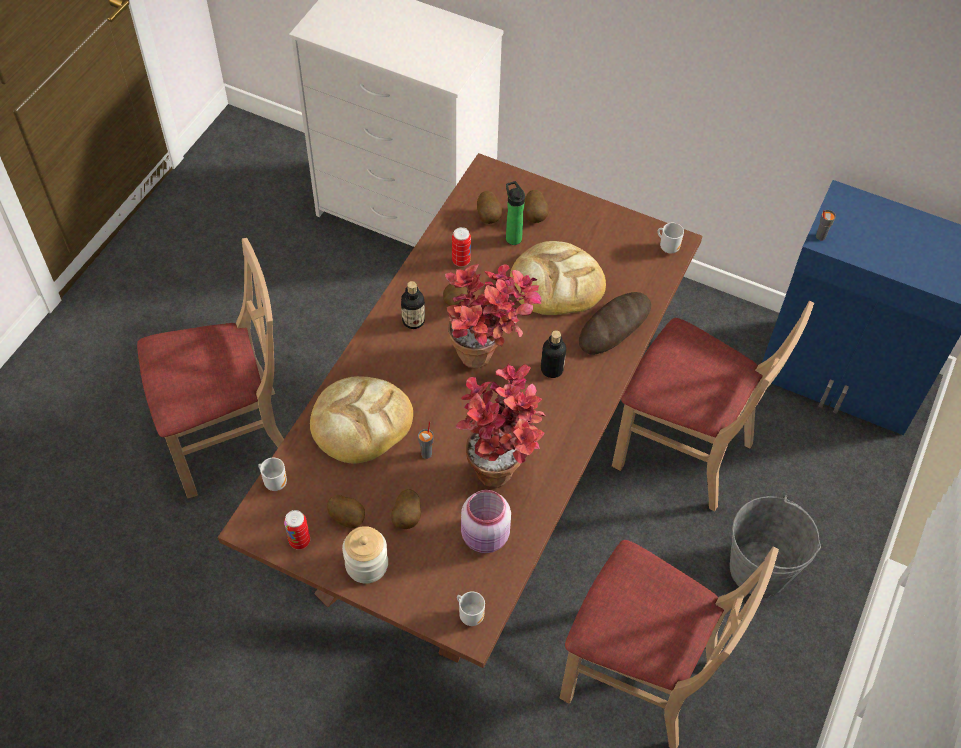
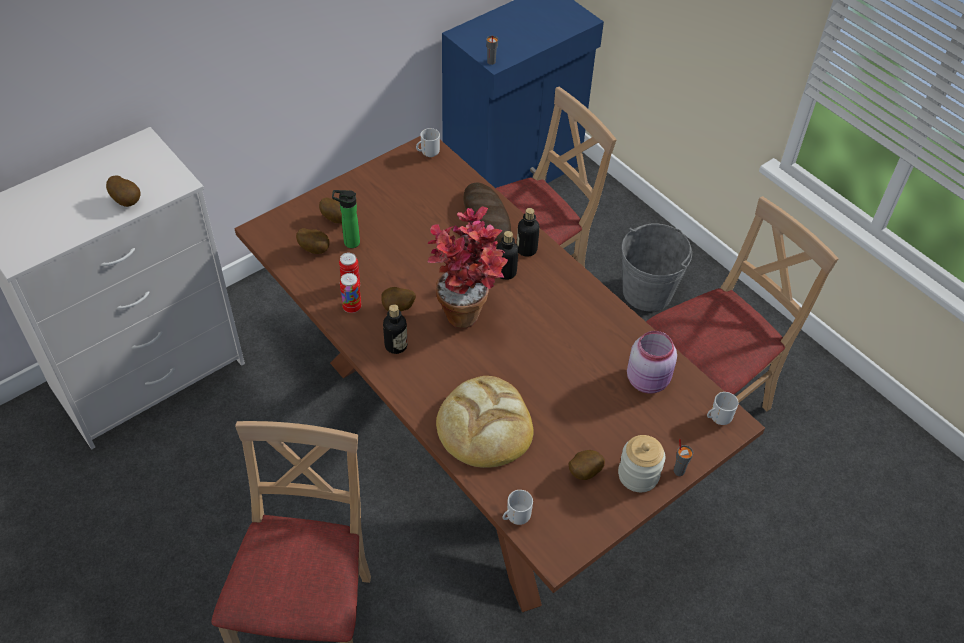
camera: 65 degrees left, 5 degrees down
can [284,510,310,550] -> can moved to [340,273,361,313]
potato [391,489,421,529] -> potato moved to [106,175,141,207]
grey cup [418,421,434,459] -> grey cup moved to [674,439,693,476]
potted plant [456,364,546,488] -> none
bread [510,241,606,315] -> none
none -> bottle [517,208,540,257]

